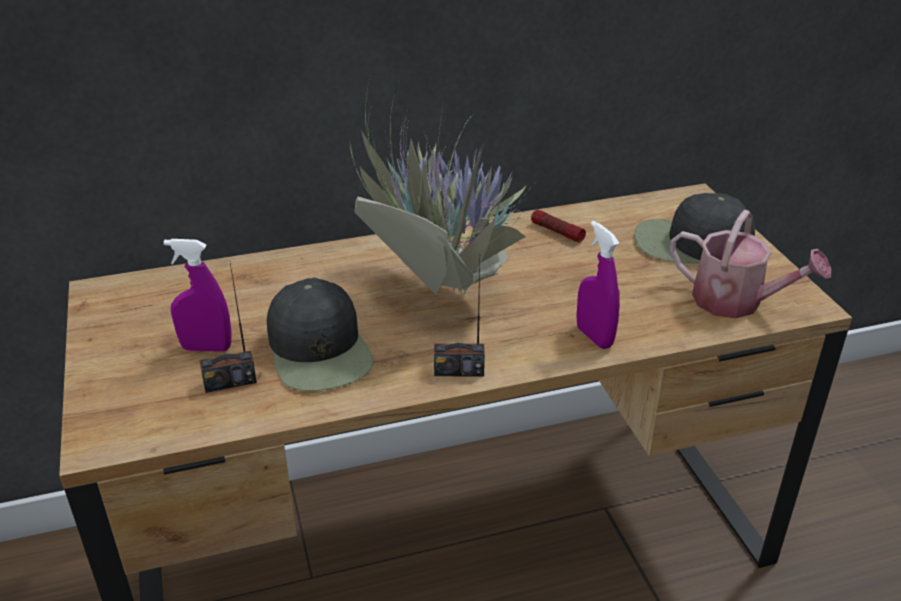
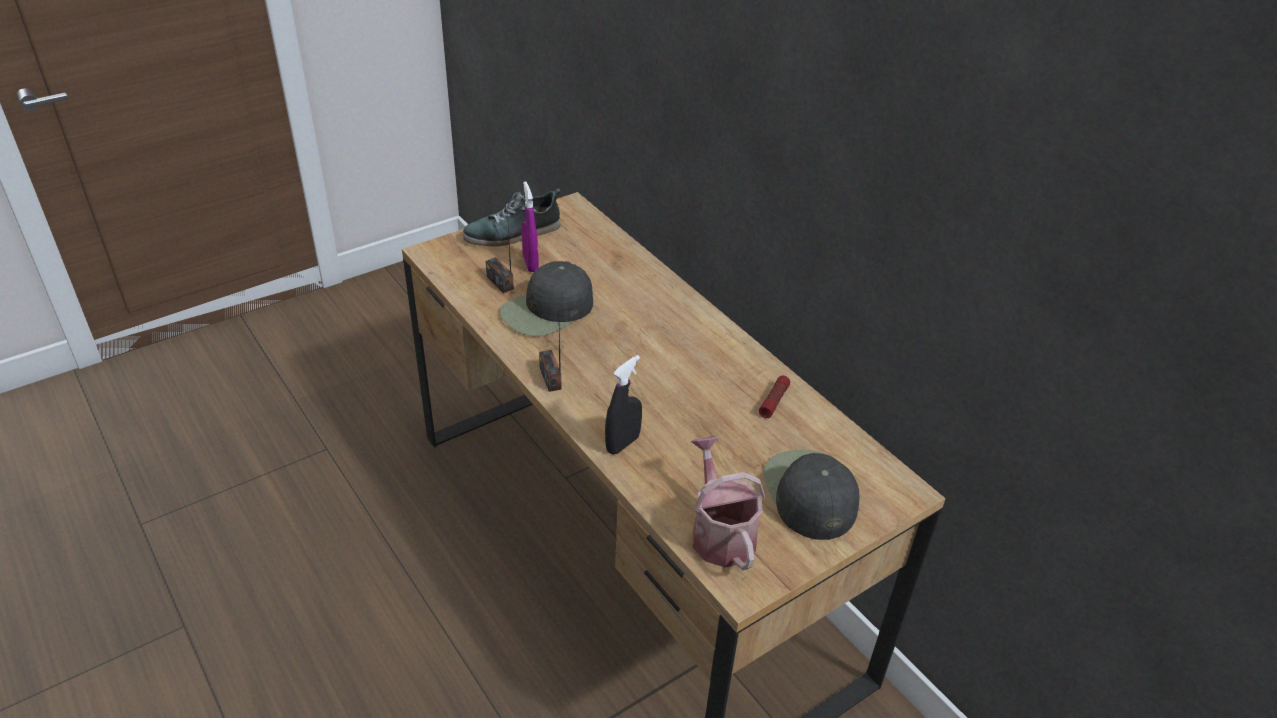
camera: 70 degrees right, 5 degrees up
potted plant [350,79,543,295] -> none
purple spray bottle [576,221,620,349] -> black spray bottle [605,355,642,454]
watering can [670,210,831,318] -> watering can turned 150 degrees clockwise [690,436,765,571]
none -> shoe [462,188,560,246]

